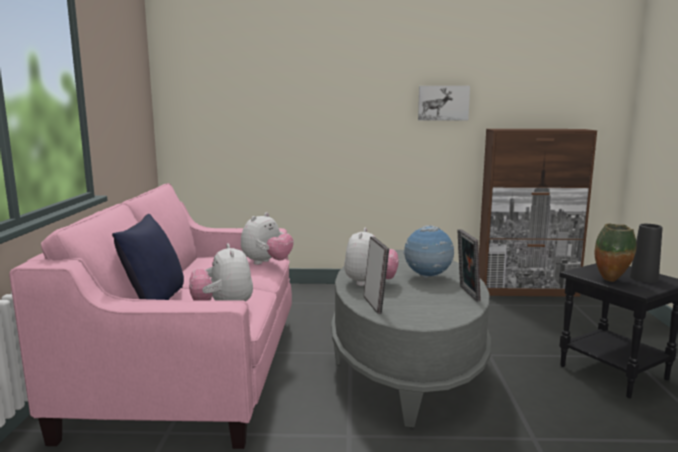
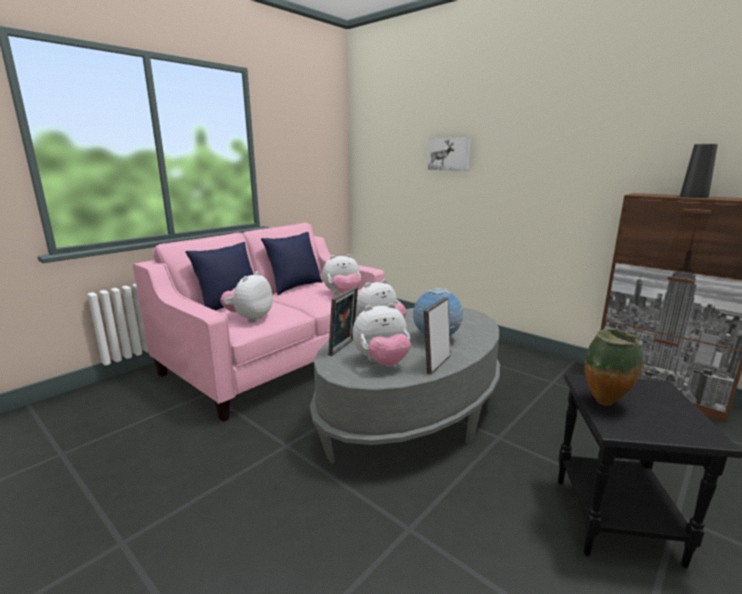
camera: 40 degrees right, 5 degrees up
picture [418,86,470,121] -> picture moved to [428,137,471,171]
black vase [630,224,663,283] -> black vase moved to [680,144,718,198]
none -> blue pillow [261,232,322,295]
none -> plush toy [352,303,411,366]

